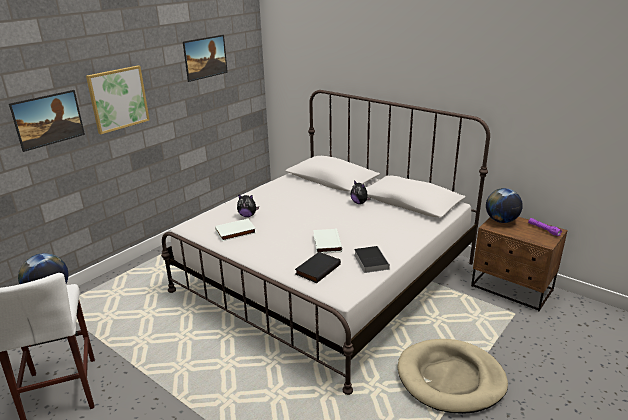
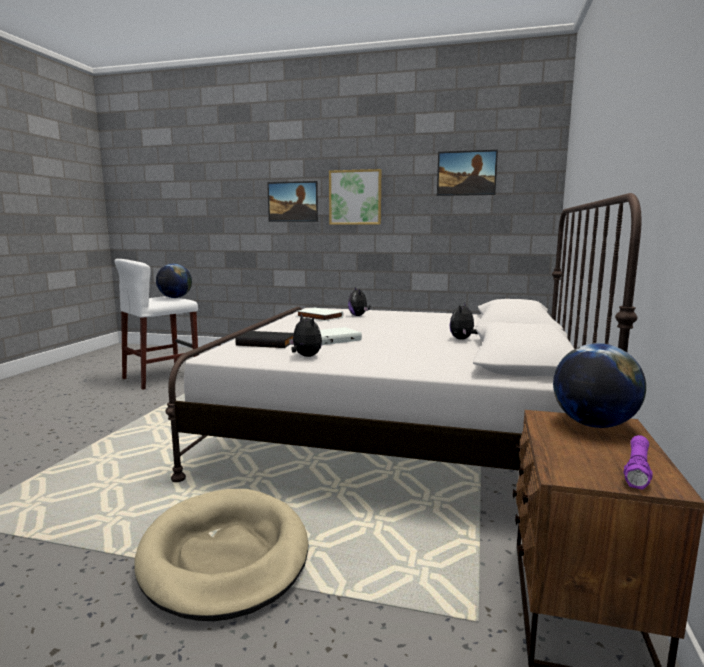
camera: 65 degrees right, 15 degrees down
book [354,246,389,273] -> plush toy [289,313,322,357]

